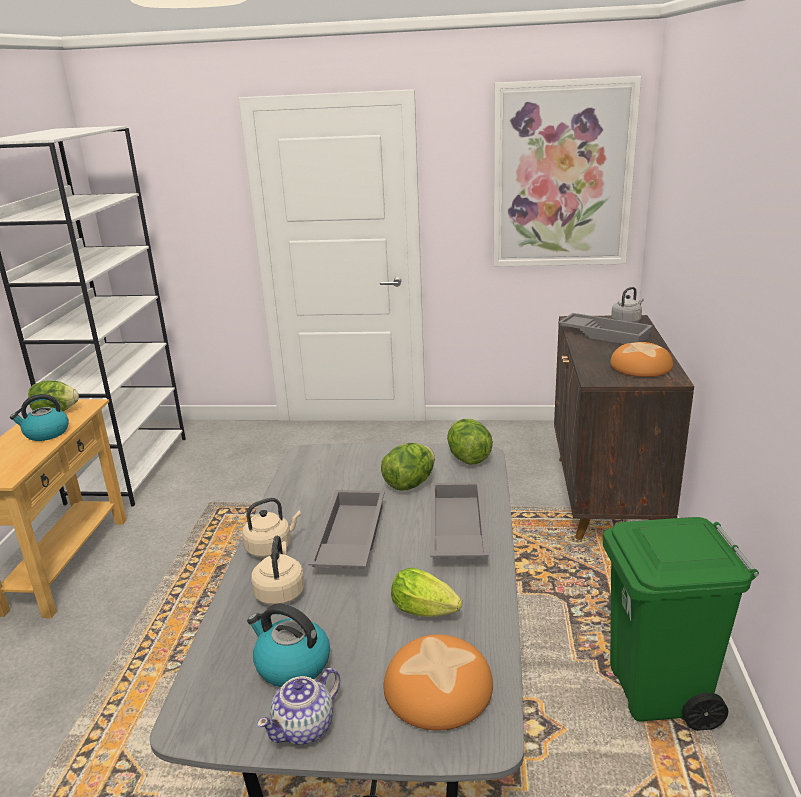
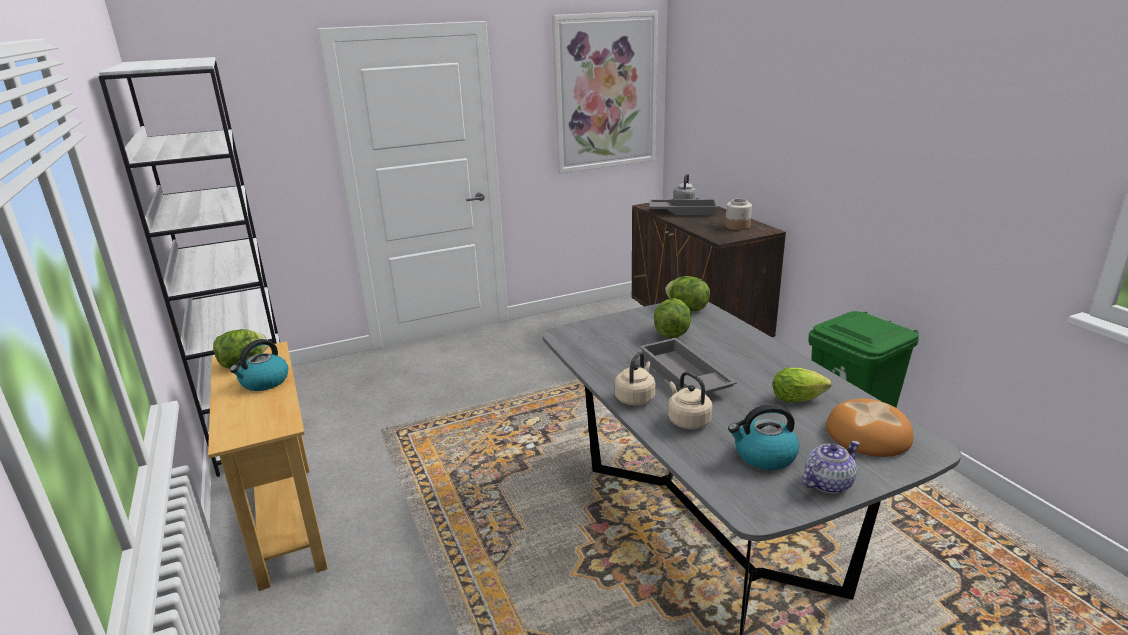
camera: 30 degrees left, 0 degrees up
teapot [257,668,341,745] -> teapot turned 135 degrees counterclockwise [802,441,860,494]
grey tray [430,482,489,559] -> none
bread [610,342,673,377] -> jar [725,199,752,230]

